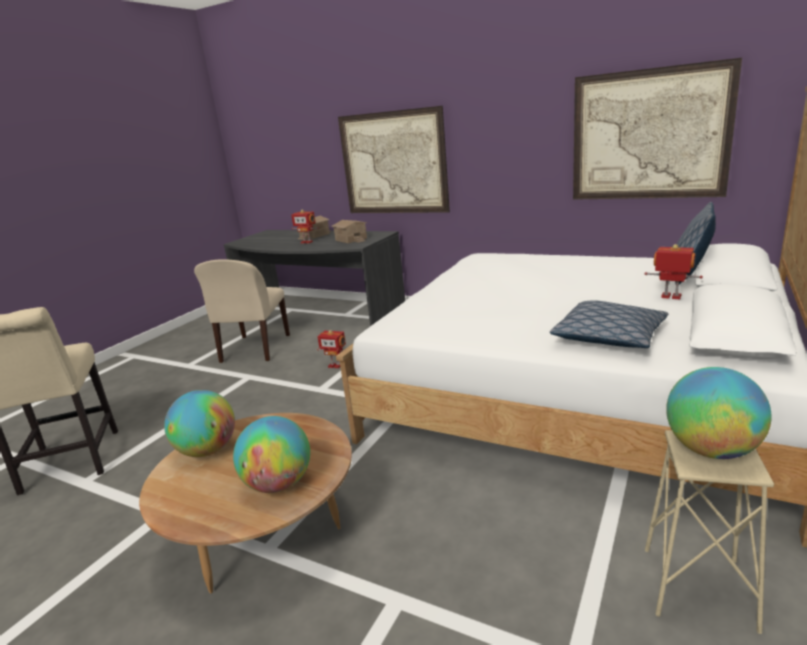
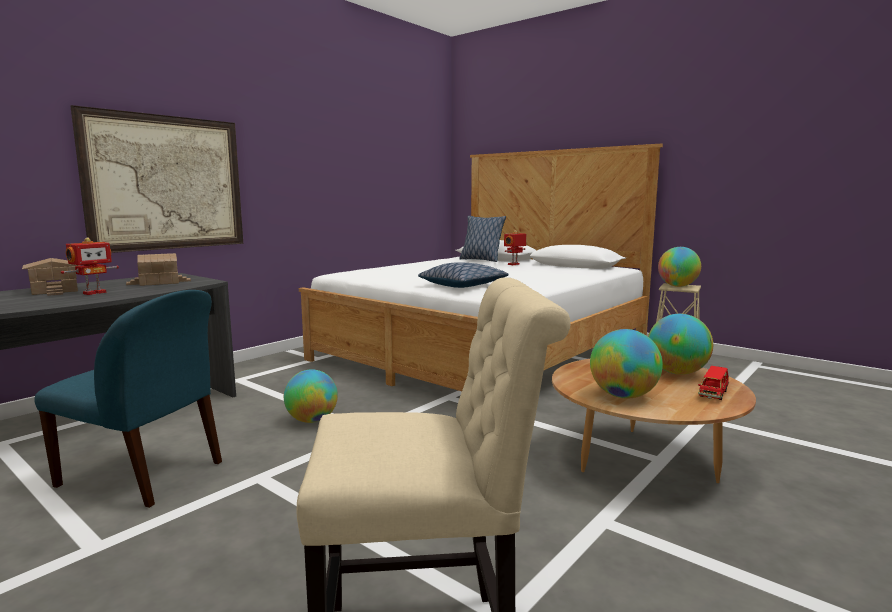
camera: 80 degrees left, 10 degrees down
beige chair [194,259,290,363] -> blue chair [35,290,222,508]
toy robot [317,330,346,369] -> globe [284,369,338,423]
pillow [550,300,668,348] -> pillow moved to [418,262,509,288]
picture [573,58,742,200] -> none
none -> red toy car [698,366,729,400]

